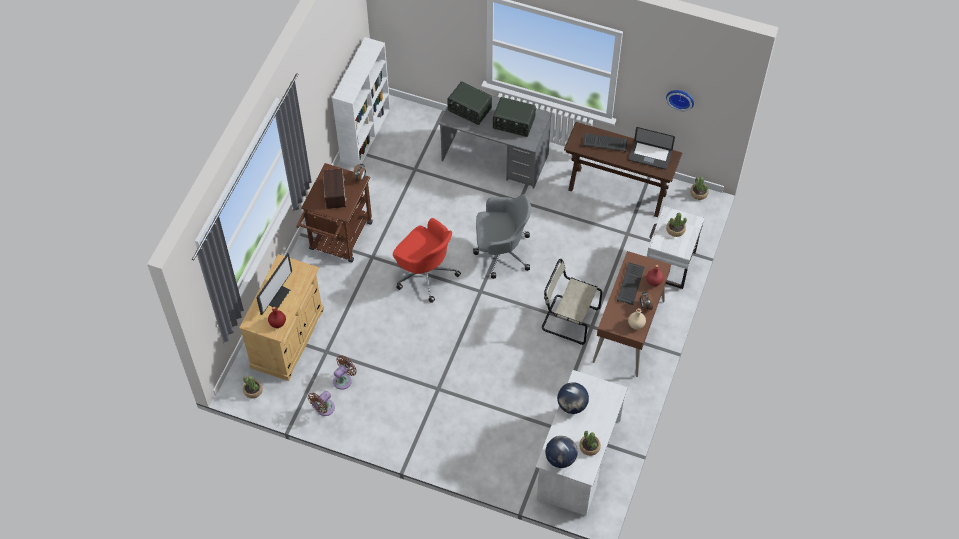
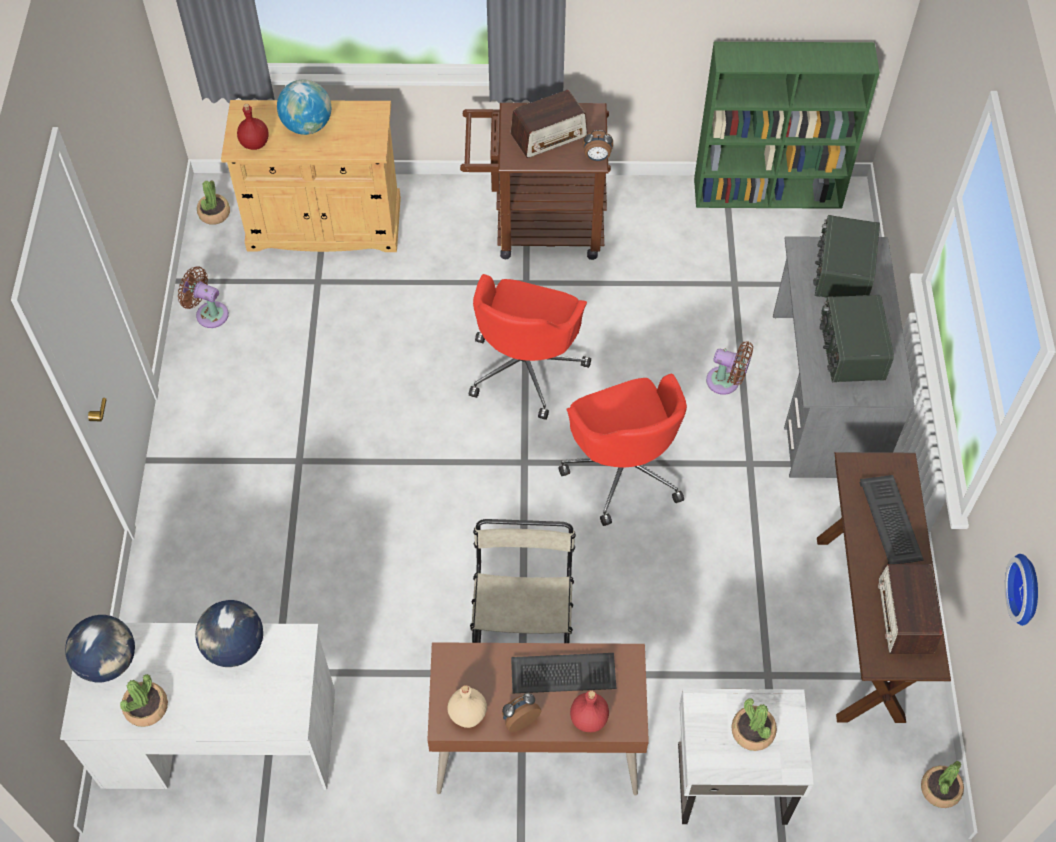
camera: 70 degrees right, 0 degrees up
monitor [256,253,292,315] -> globe [277,79,331,135]
white bookcase [332,37,390,167] -> green bookcase [694,42,880,209]
brown fan [333,355,357,390] -> brown fan moved to [706,341,753,395]
grey office chair [473,194,531,279] -> red office chair [559,374,687,526]
laptop [629,127,675,170] -> radio [878,564,943,654]

